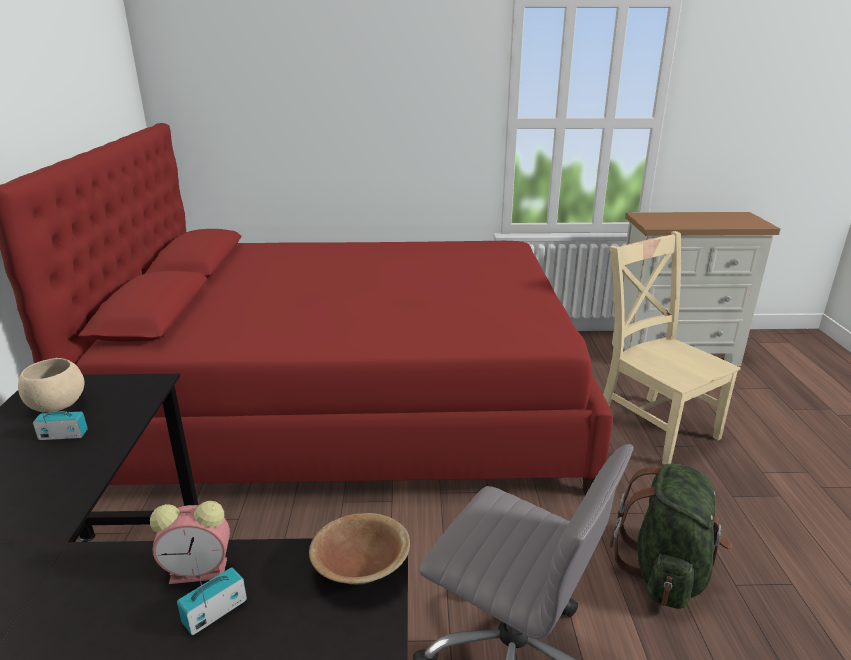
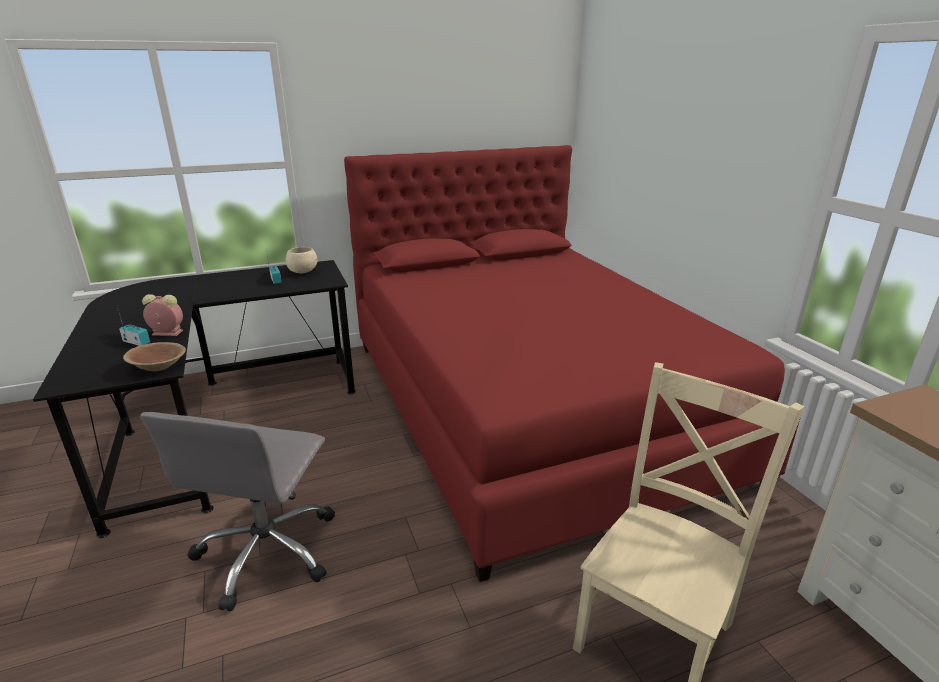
camera: 70 degrees right, 0 degrees up
alarm clock [150,501,230,584] -> alarm clock turned 120 degrees clockwise [142,294,183,336]
green backpack [610,463,732,609] -> none

